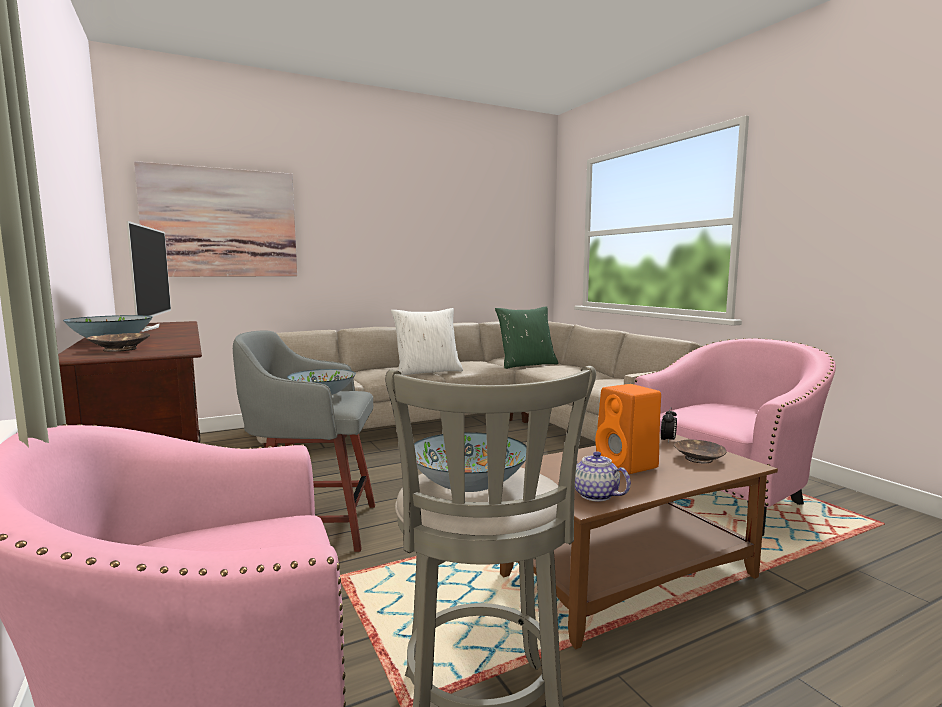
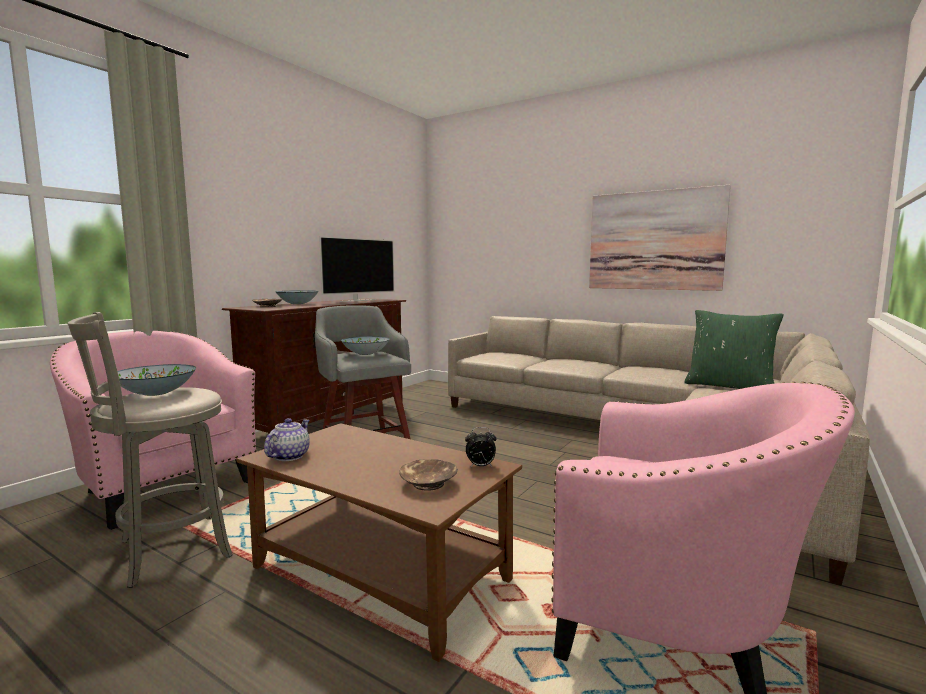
camera: 60 degrees right, 0 degrees up
picture [134,161,297,277] -> picture moved to [589,185,731,291]
white pillow [391,308,463,375] -> none
orange speaker [595,384,661,474] -> none

